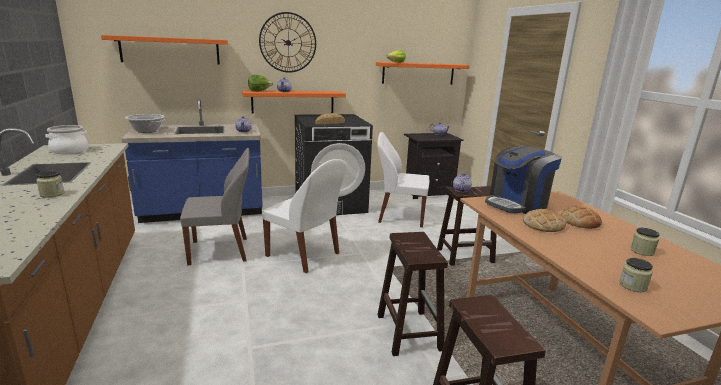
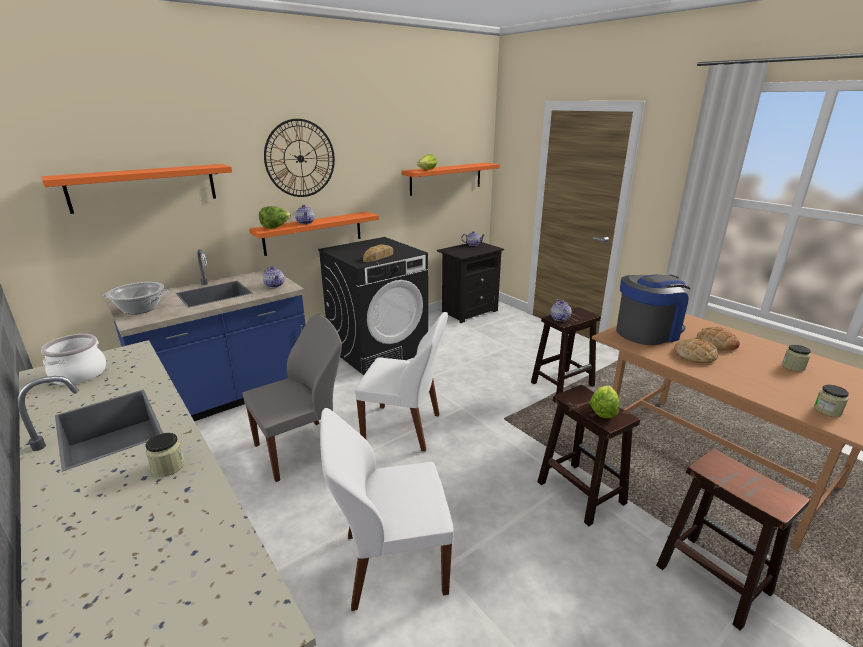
camera: 20 degrees left, 5 degrees up
white chair [377,132,429,227] -> white chair moved to [320,408,454,611]
coffee machine [485,146,562,214] -> coffee machine turned 150 degrees counterclockwise [616,274,691,345]
none -> lettuce [589,386,619,418]

